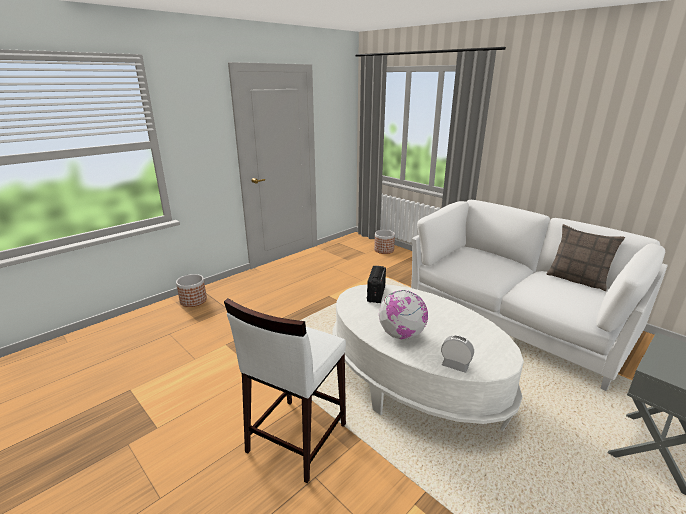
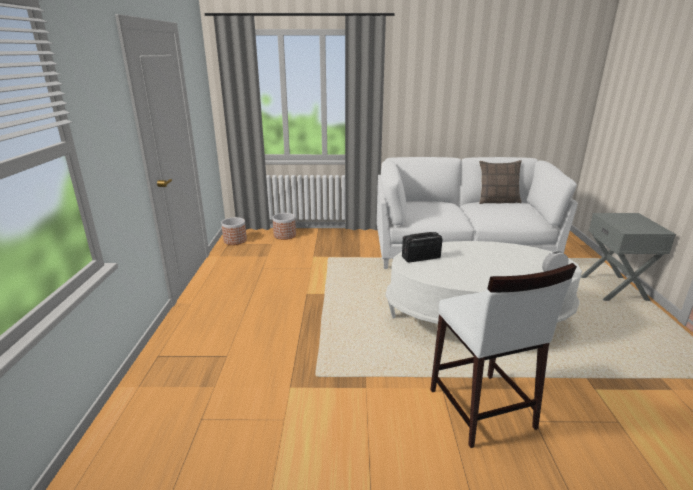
camera: 45 degrees left, 0 degrees up
planter [176,274,207,307] -> planter moved to [221,217,247,245]
radio [367,266,386,303] -> radio turned 105 degrees clockwise [402,232,442,263]
globe [379,290,428,340] -> none

